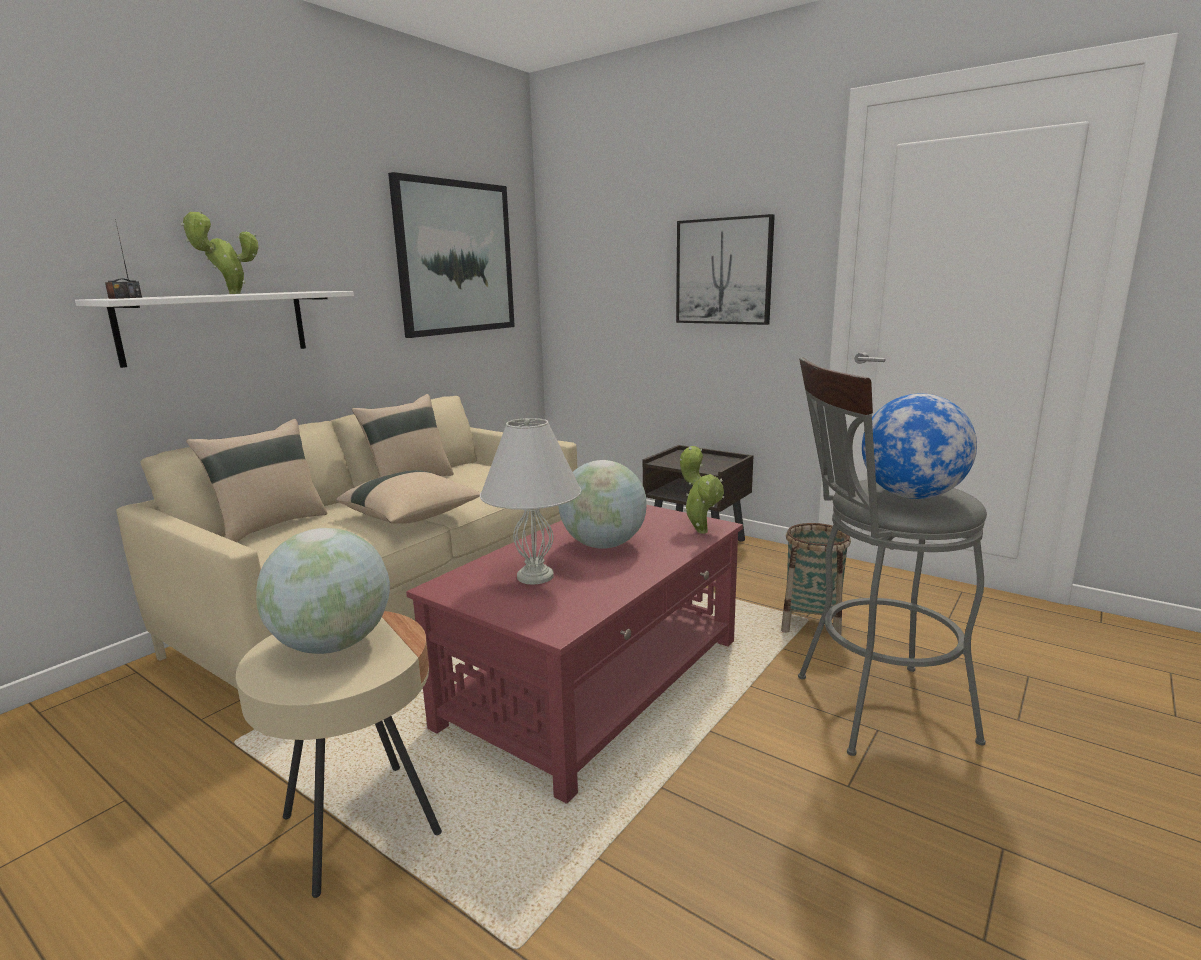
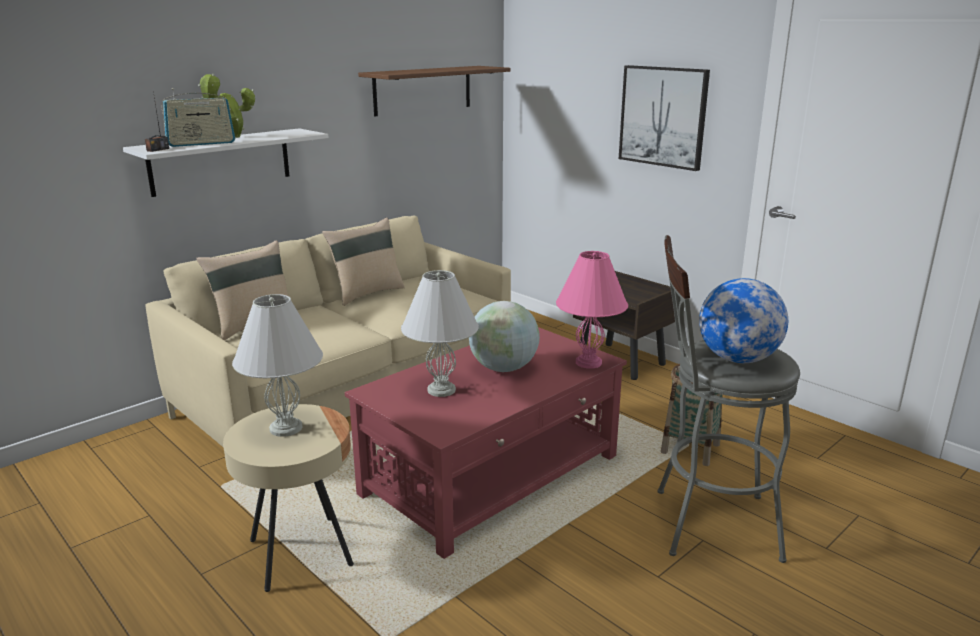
camera: 10 degrees right, 5 degrees up
globe [256,528,390,654] -> white table lamp [232,294,323,437]
beige pillow [336,470,480,524] -> none
picture [388,172,515,338] -> brown shelf [358,66,511,116]
potted plant [680,446,725,534] -> pink table lamp [556,251,628,368]
none -> radio [162,88,235,147]

